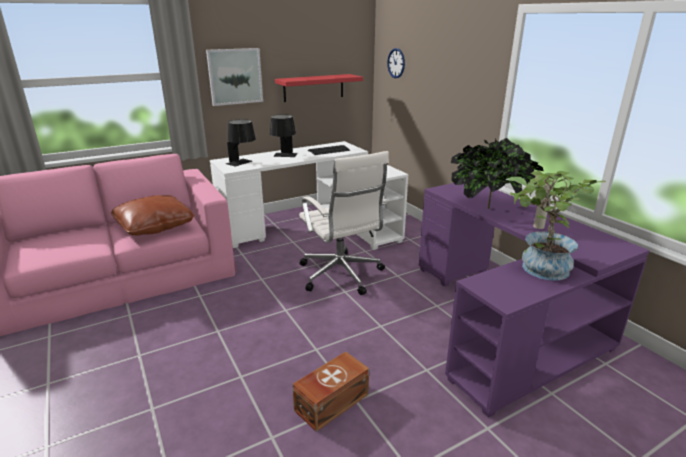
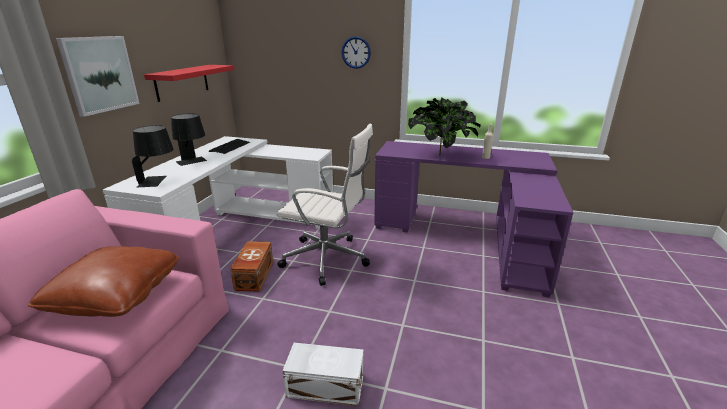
camera: 45 degrees left, 0 degrees up
brown storage box [292,352,369,432] -> brown storage box moved to [230,241,273,292]
wall clock [387,48,405,78] -> wall clock moved to [341,36,371,69]
potted plant [510,171,606,280] -> none
none -> white storage box [283,343,364,406]

